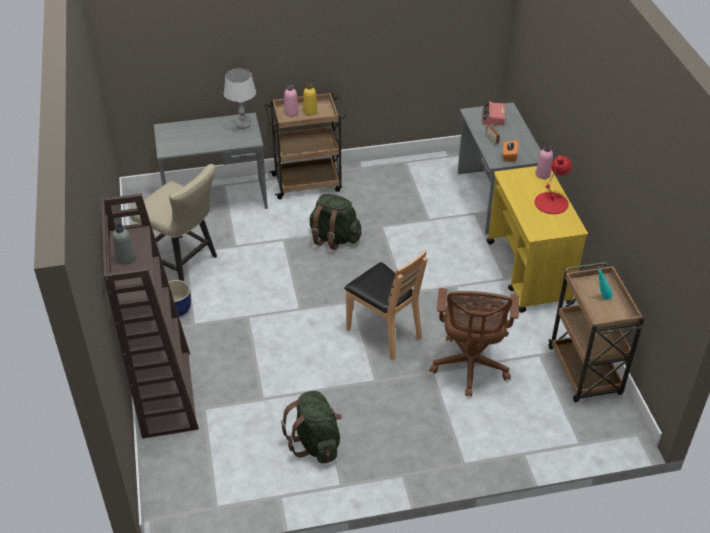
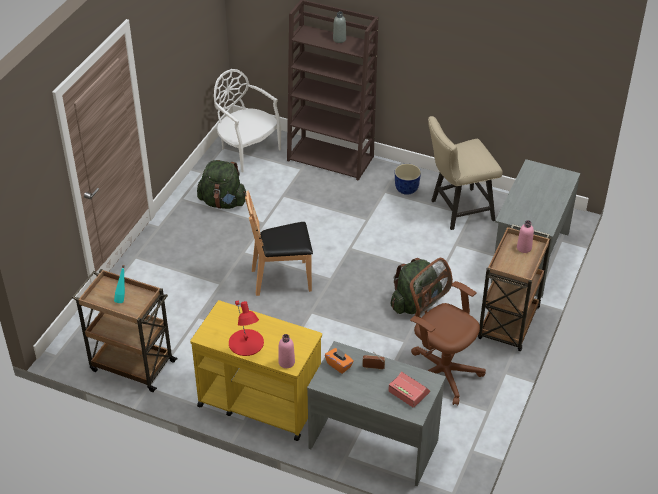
camera: 125 degrees right, 0 degrees up
grey table lamp [224,69,256,129] -> none
yellow bottle [303,83,317,116] -> none
brown office chair [430,288,519,397] -> brown office chair moved to [410,258,486,406]
none -> white chair [214,69,281,173]

